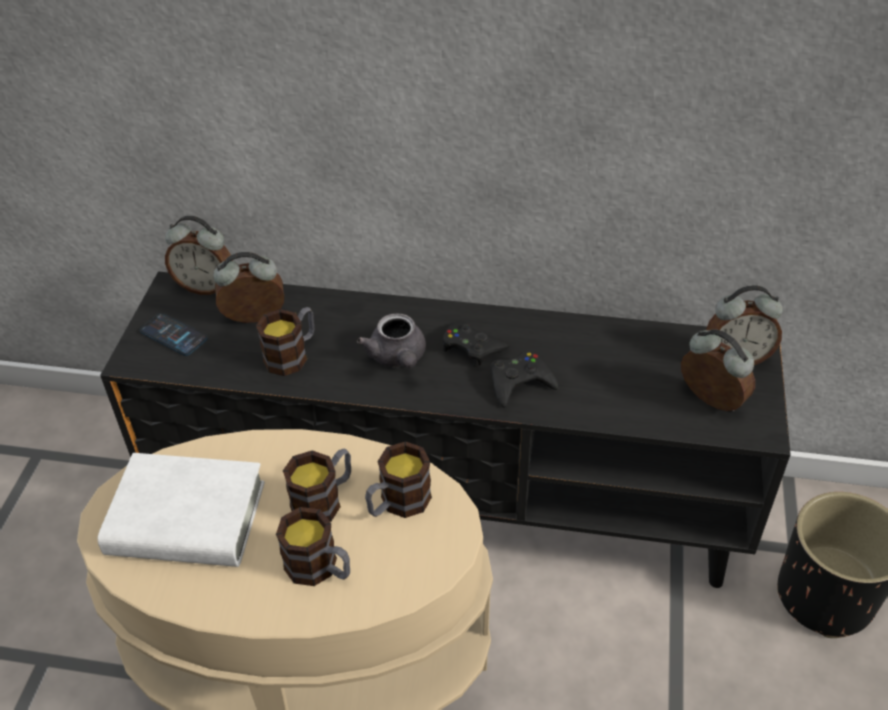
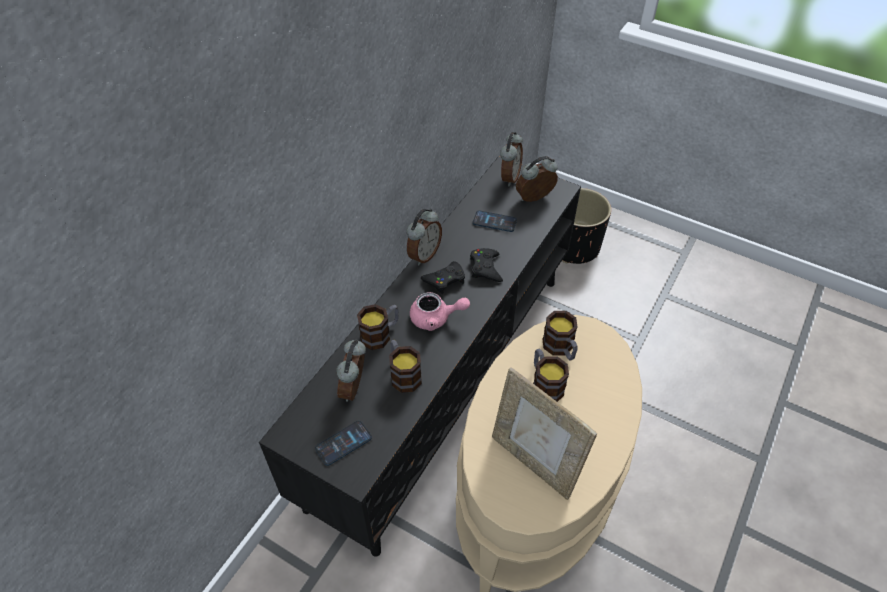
camera: 70 degrees left, 5 degrees up
white book [98,453,265,567] -> picture frame [492,367,597,500]
alarm clock [165,216,233,295] -> alarm clock moved to [406,209,442,265]
mug [276,507,350,586] -> mug moved to [357,304,399,350]
grey teapot [357,313,426,369] -> pink teapot [410,292,470,331]
none -> phone [473,210,517,232]

